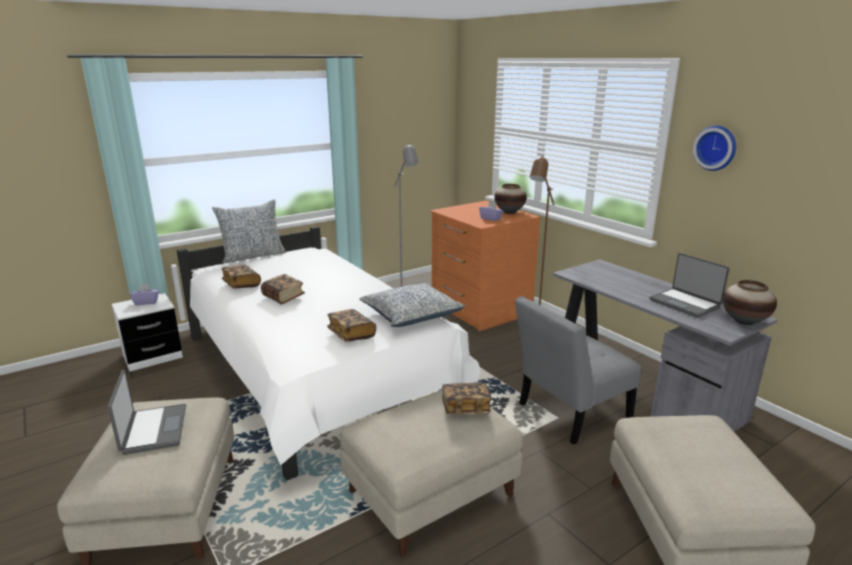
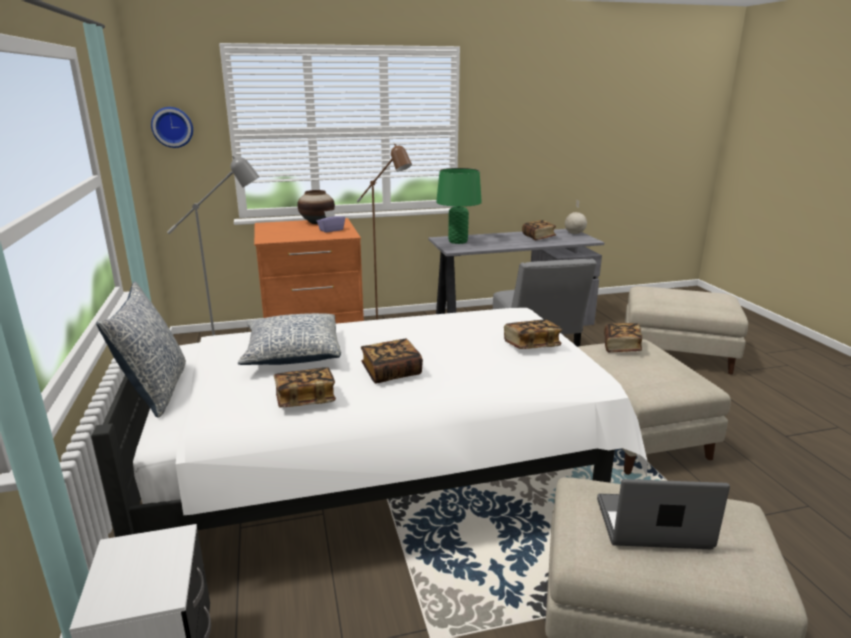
camera: 70 degrees left, 0 degrees up
purple tissue box [130,284,159,305] -> none
pillow [359,283,465,327] -> pillow moved to [238,313,341,365]
laptop [649,253,730,318] -> book [522,220,556,240]
wall clock [693,126,736,171] -> wall clock moved to [151,107,193,148]
vase [723,280,777,325] -> globe [565,200,587,234]
none -> green table lamp [436,168,482,244]

